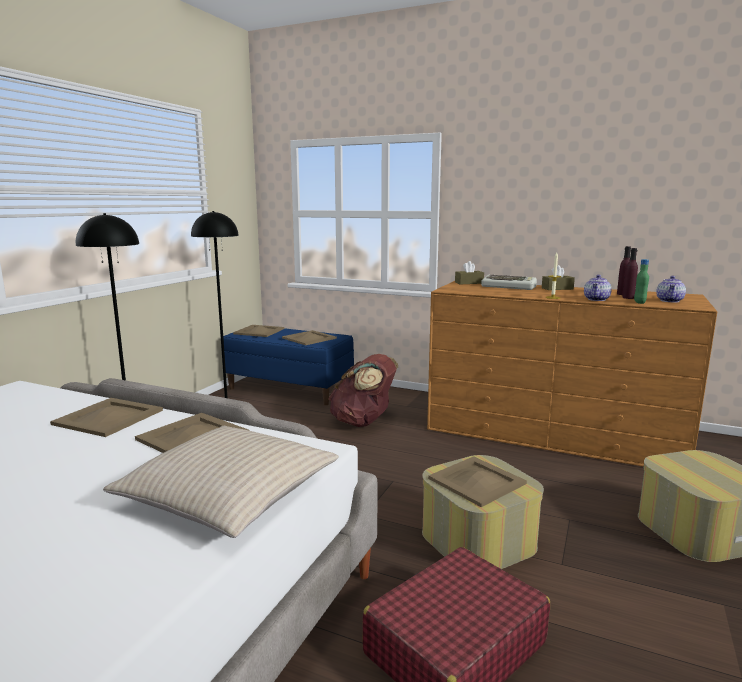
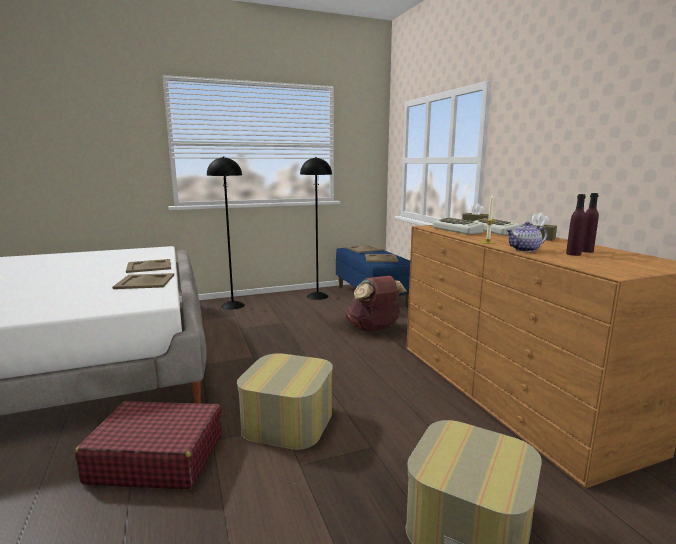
camera: 45 degrees right, 0 degrees up
beige pillow [103,426,339,538] -> none
beige tray [428,456,527,507] -> none
green bottle [634,259,649,304] -> none
teapot [656,276,686,302] -> none
none -> keyboard [433,217,484,235]

